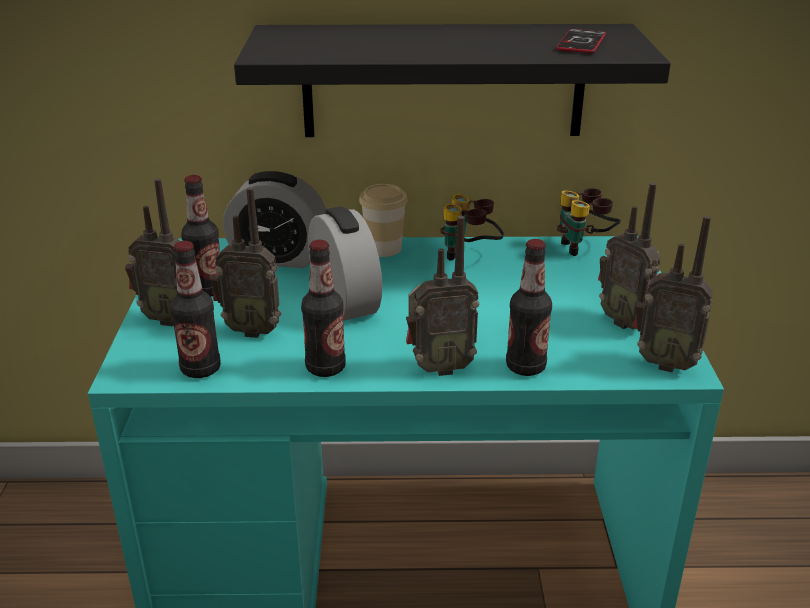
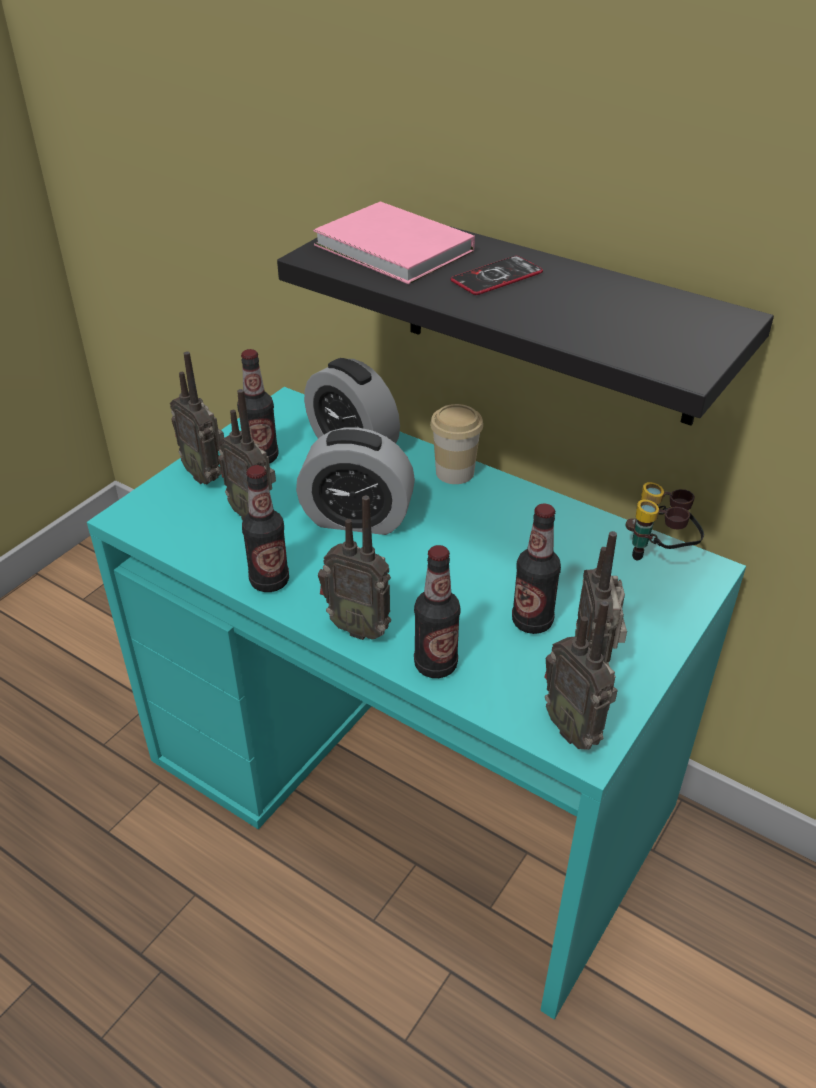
camera: 35 degrees right, 10 degrees up
bottle [171,241,221,378] -> bottle moved to [512,504,561,634]
alarm clock [308,206,382,321] -> alarm clock turned 90 degrees clockwise [296,427,415,535]
binoculars [440,194,504,261] -> none
phone [556,29,606,53] -> phone moved to [451,256,543,295]
none -> pink book [313,201,475,284]

